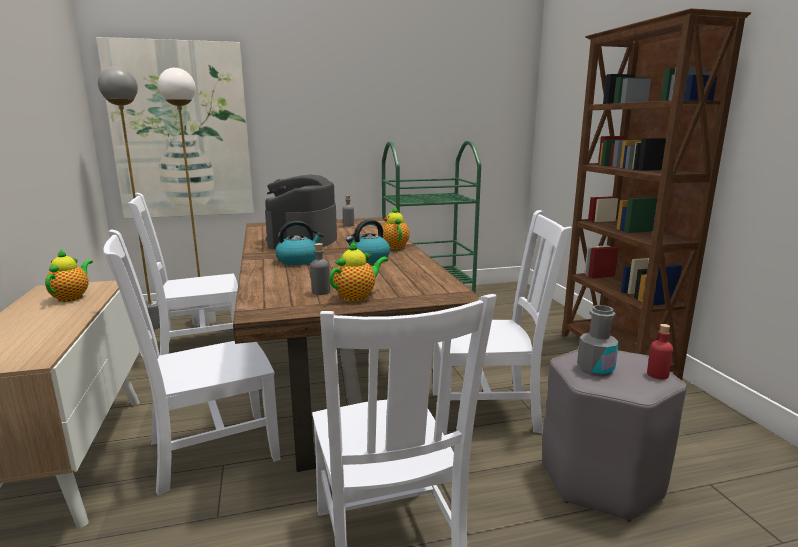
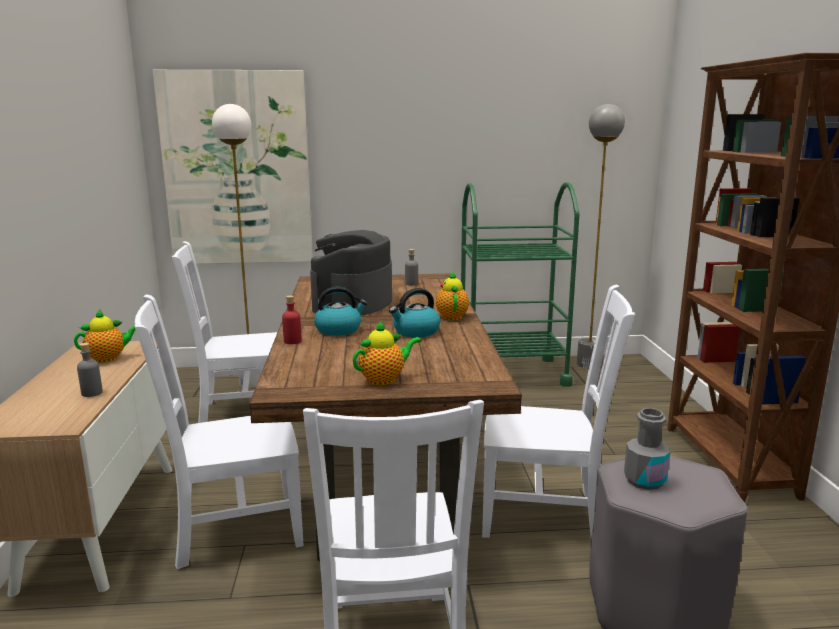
camera: 10 degrees right, 0 degrees up
teapot [45,249,93,302] -> teapot turned 45 degrees clockwise [74,309,135,363]
grey floor lamp [98,66,160,330] -> grey floor lamp moved to [577,104,625,369]
grey bottle [310,243,330,295] -> grey bottle moved to [77,343,103,397]
red bottle [647,324,673,380] -> red bottle moved to [282,295,301,344]

